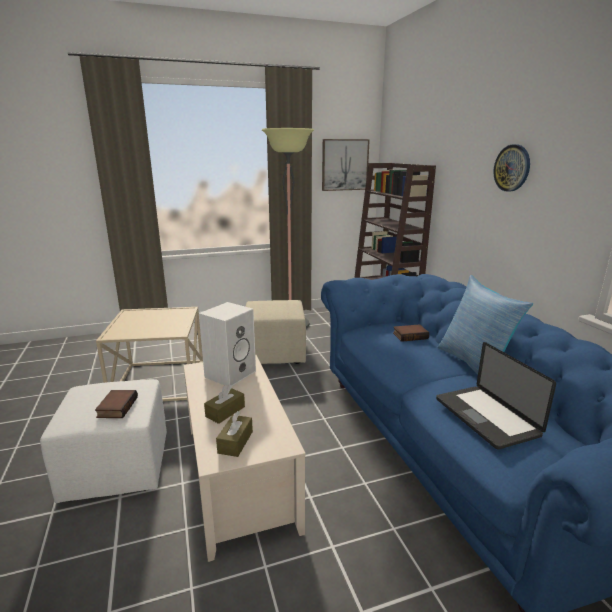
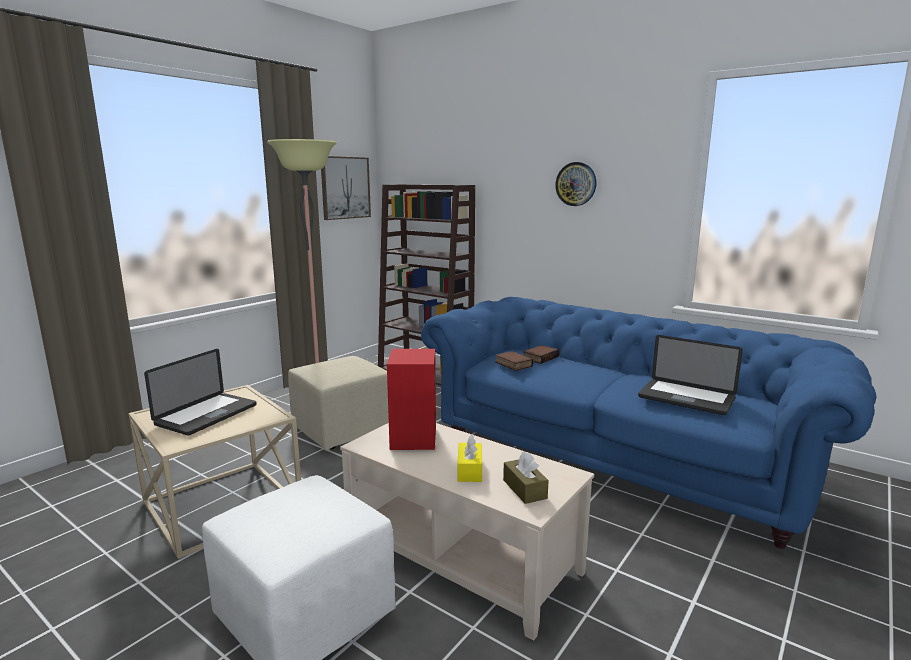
camera: 35 degrees left, 5 degrees down
book [95,390,138,418] -> book moved to [495,351,534,371]
white speaker [199,302,256,386] -> red speaker [387,349,436,450]
brown tissue box [204,384,245,424] -> yellow tissue box [457,435,482,482]
pillow [438,275,534,375] -> none
none -> laptop [144,349,257,435]

